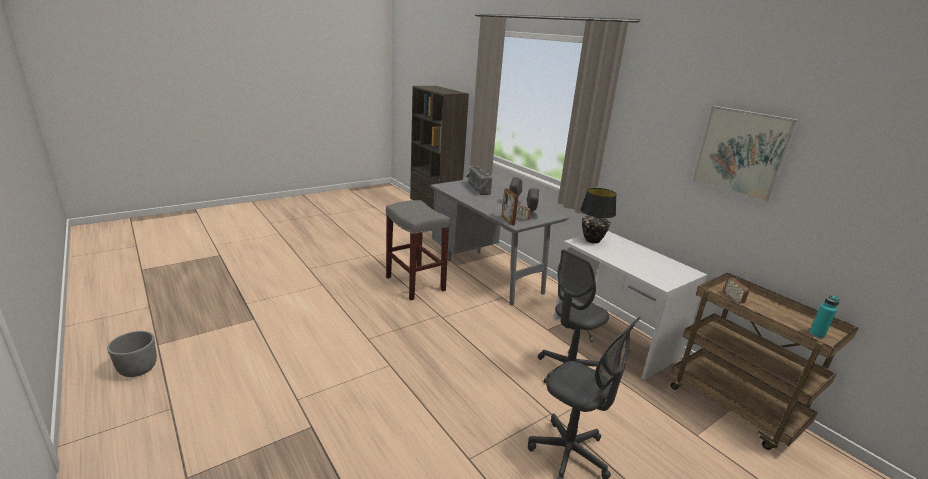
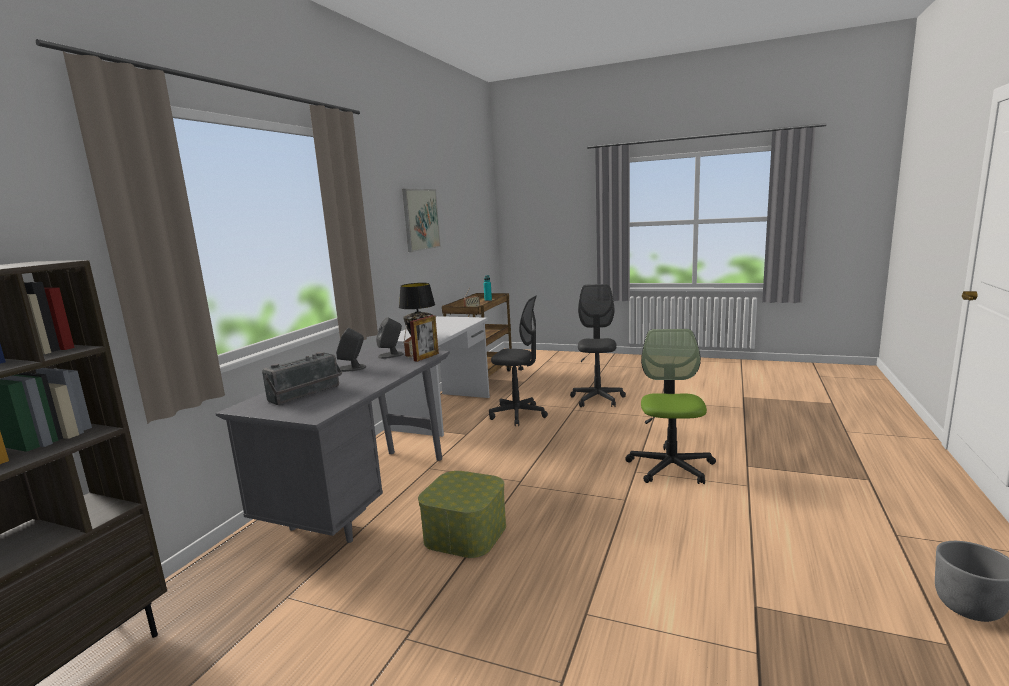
camera: 120 degrees left, 10 degrees down
grey stool [386,200,450,300] -> storage box [418,471,506,558]
none -> office chair [625,329,716,484]

